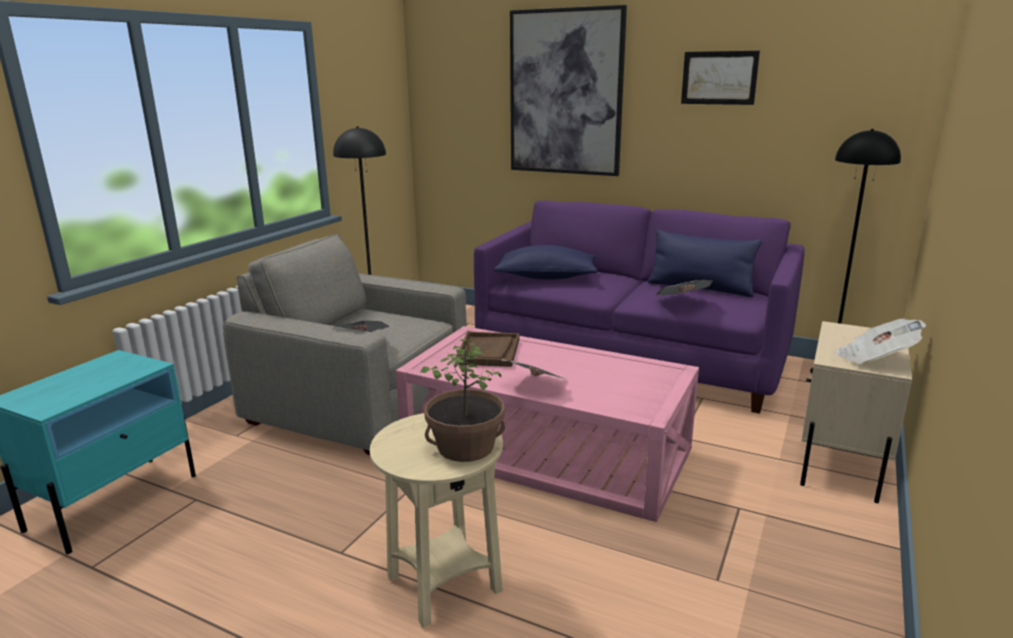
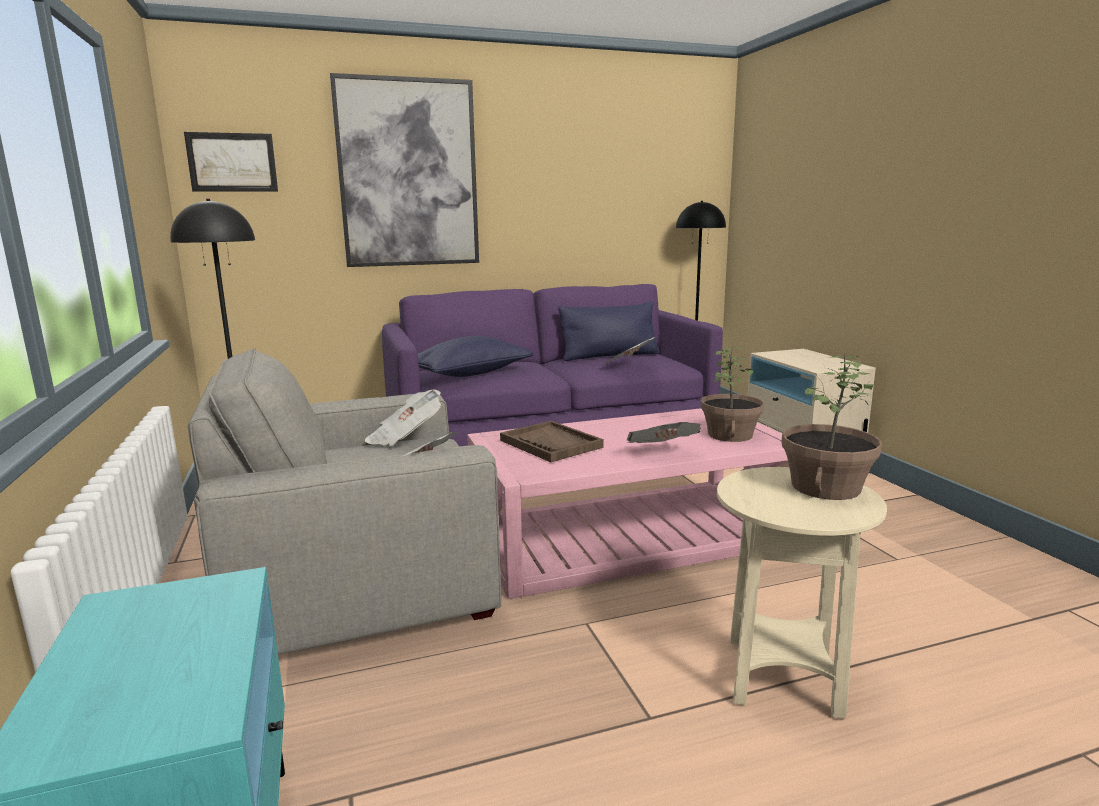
camera: 45 degrees left, 5 degrees down
picture [681,51,760,105] -> picture moved to [184,132,278,192]
newspaper [834,319,926,364] -> newspaper moved to [365,389,441,446]
none -> potted plant [701,346,764,442]

